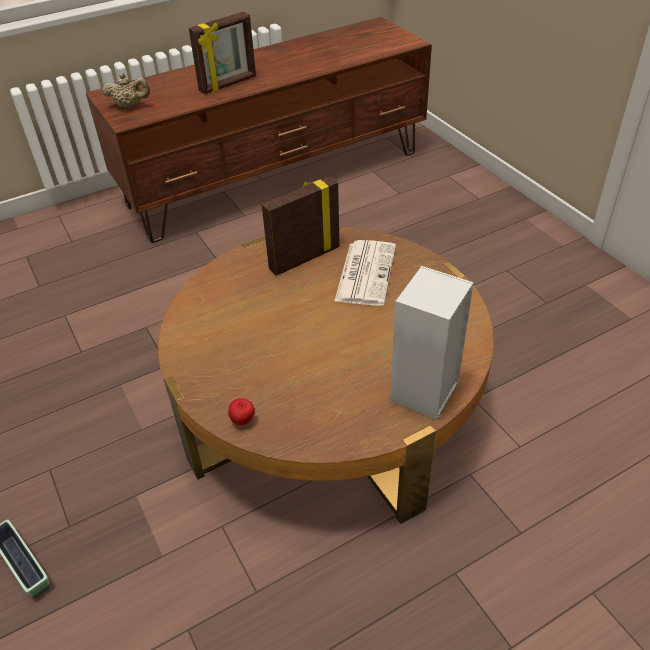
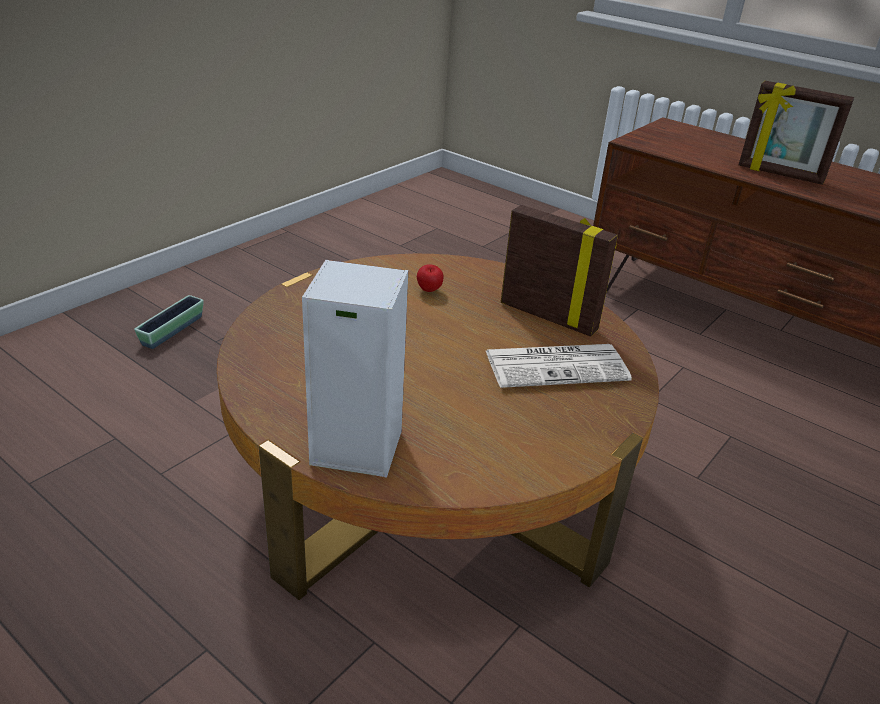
camera: 65 degrees right, 10 degrees down
beige teapot [102,73,150,108] -> none
apple [228,398,255,425] -> apple moved to [417,264,444,292]

